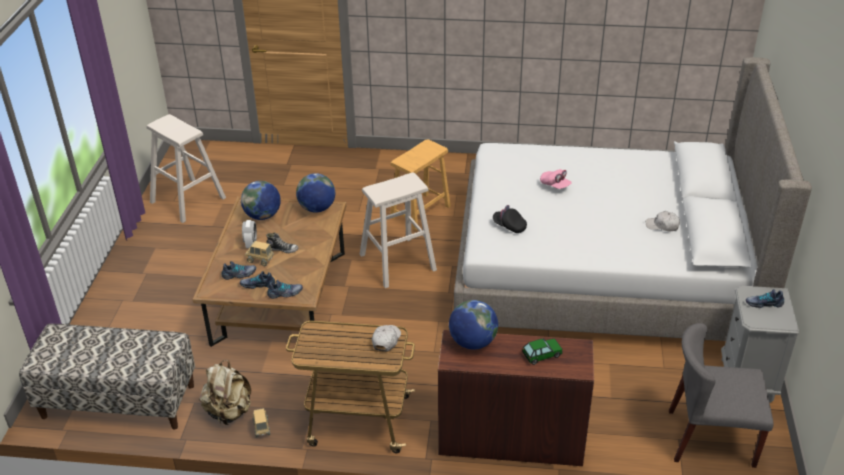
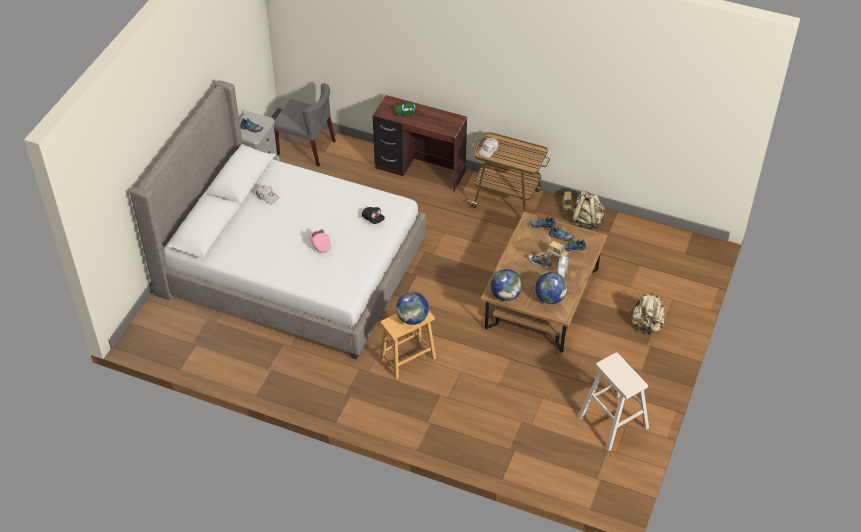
camera: 165 degrees left, 10 degrees up
bench [19,324,195,430] -> none
beige stool [359,173,437,288] -> none
globe [449,300,498,350] -> globe moved to [396,292,429,325]
none -> beige backpack [631,292,665,335]

